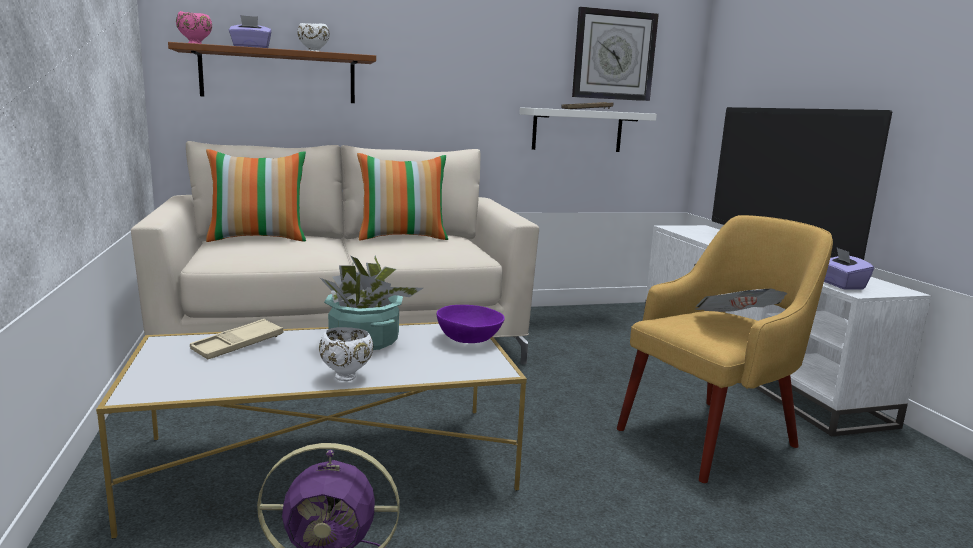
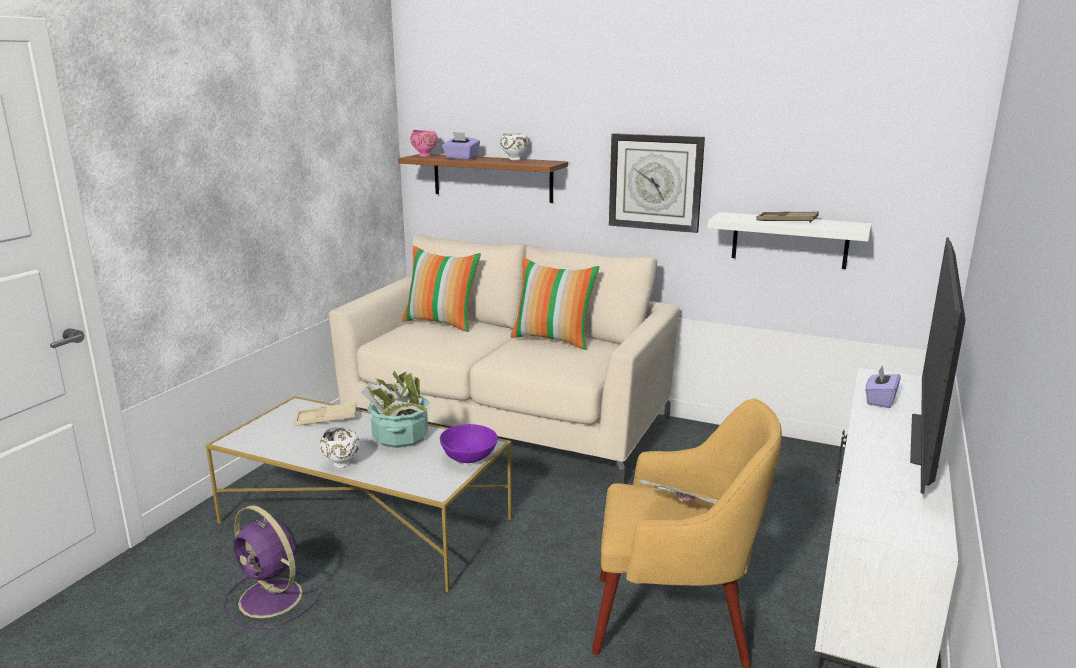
camera: 40 degrees right, 5 degrees up
wall clock [572,7,659,101] -> wall clock moved to [609,133,705,233]
purple tissue box [824,248,874,290] -> purple tissue box moved to [865,365,901,408]

